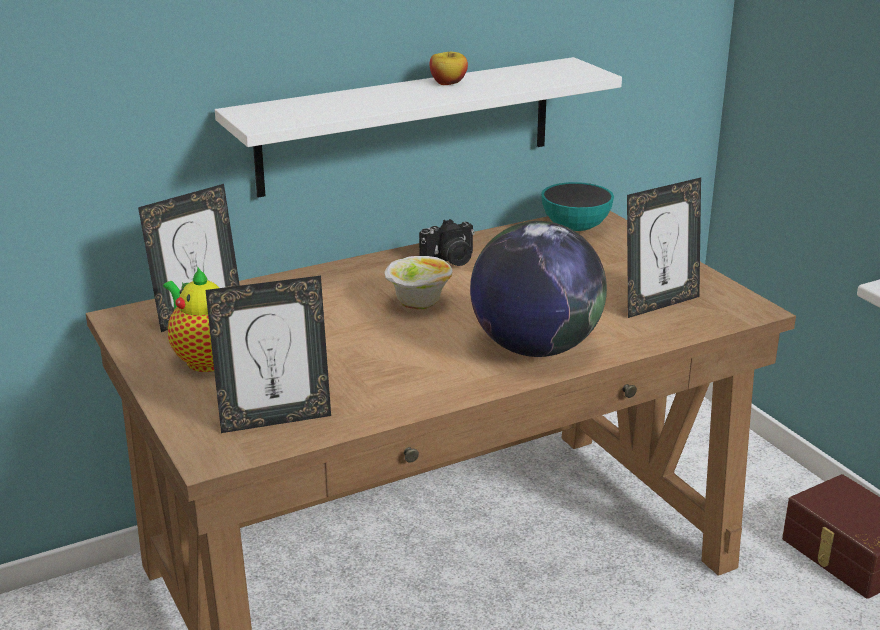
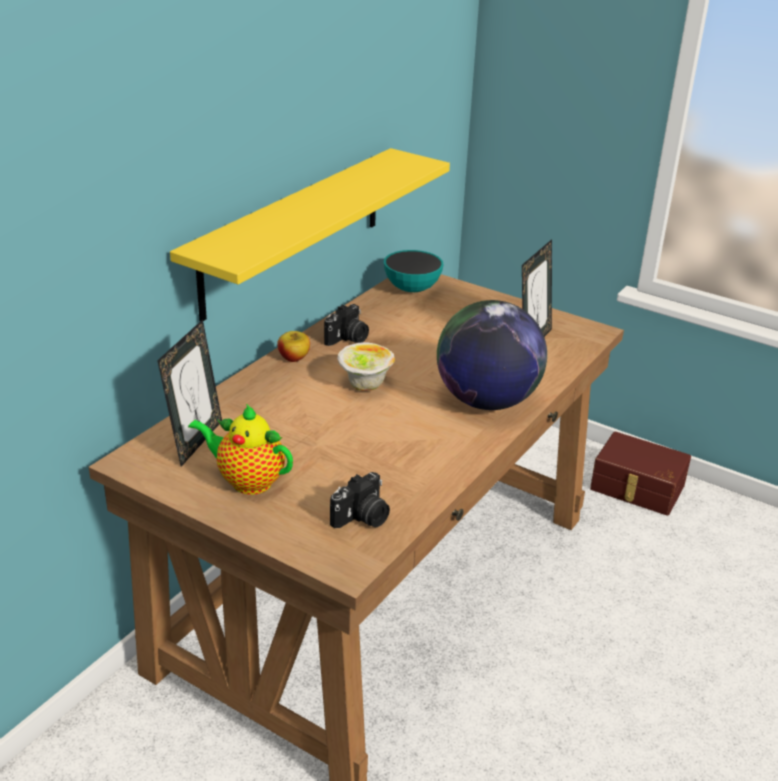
camera: 30 degrees left, 5 degrees up
picture frame [205,276,331,433] -> camera [330,472,390,528]
white shelf [215,57,622,197] -> yellow shelf [170,148,450,321]
apple [430,52,468,85] -> apple moved to [277,331,310,362]

